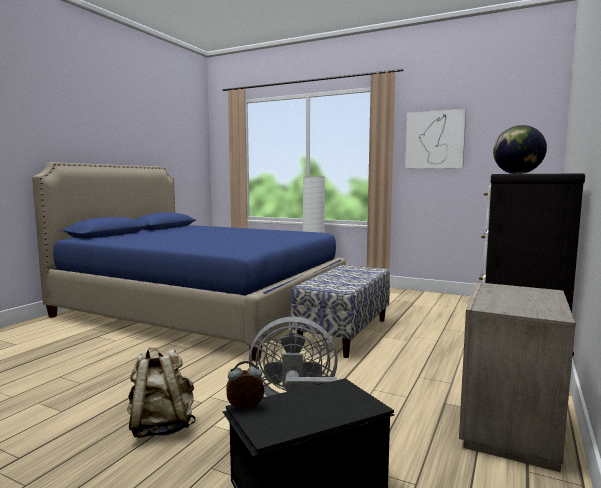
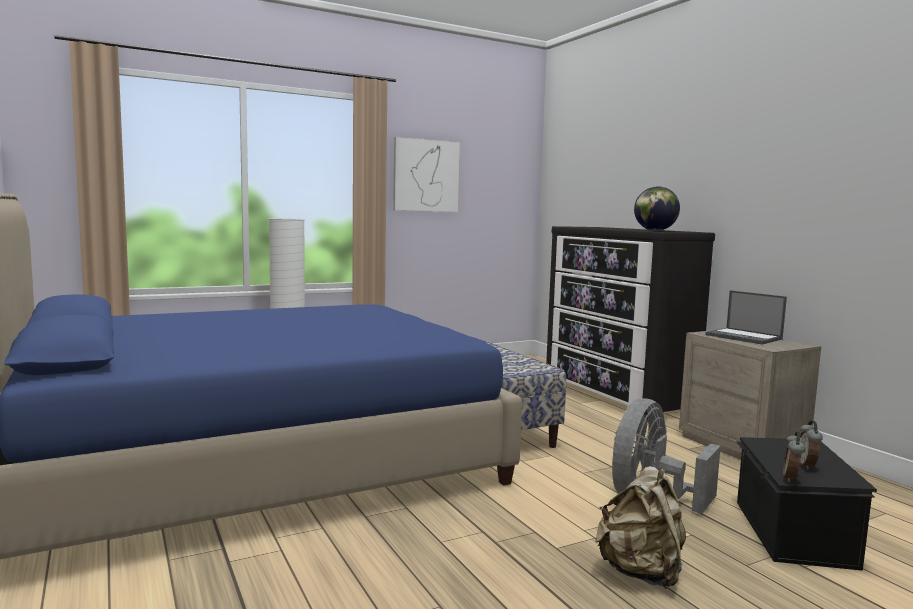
camera: 55 degrees left, 0 degrees up
none -> laptop [705,290,787,345]
none -> alarm clock [800,421,823,470]

